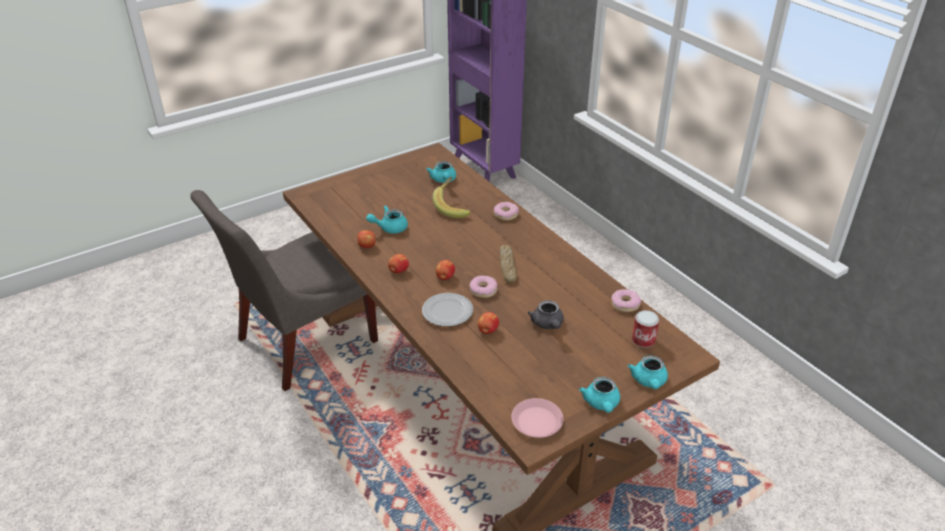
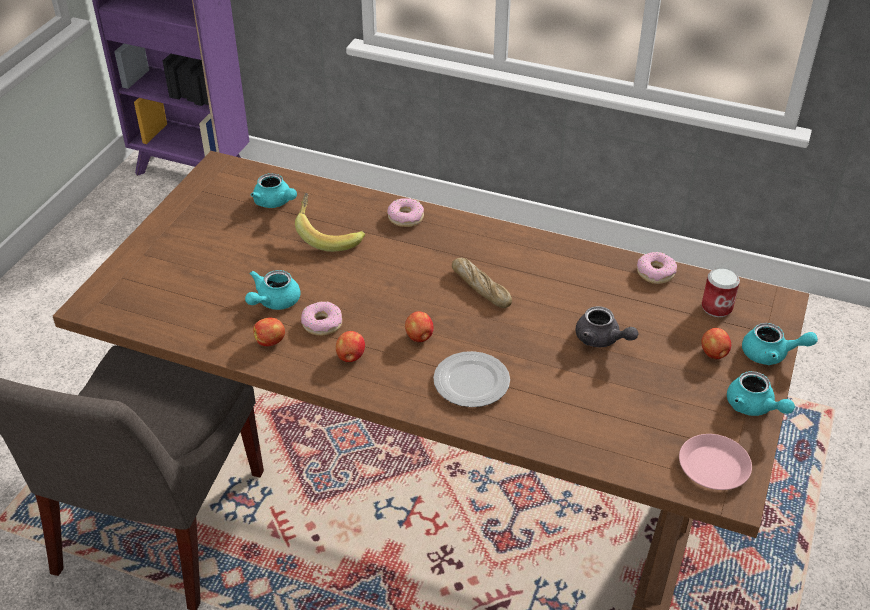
camera: 35 degrees left, 5 degrees up
donut [469,276,497,298] -> donut moved to [301,301,342,335]
apple [478,312,499,334] -> apple moved to [701,328,731,360]
turquoise teapot [628,356,668,389] -> turquoise teapot turned 45 degrees counterclockwise [742,323,818,365]

